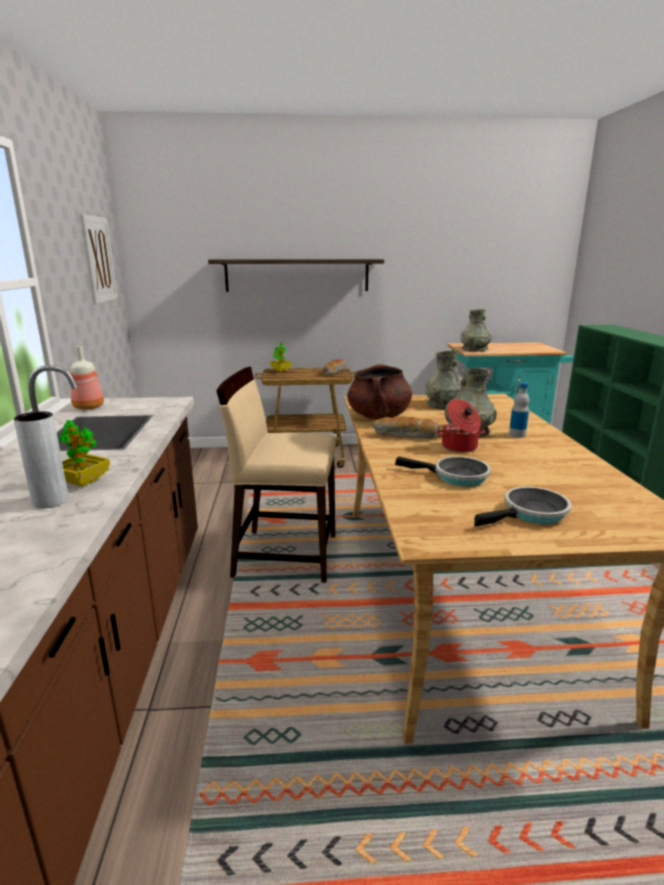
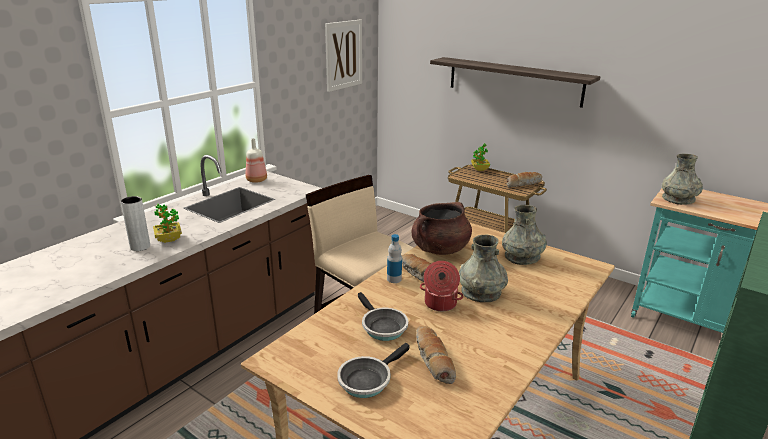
camera: 40 degrees right, 5 degrees up
frying pan [474,486,572,527] -> frying pan turned 120 degrees clockwise [337,343,410,398]
bottle [509,382,530,438] -> bottle moved to [387,234,402,283]
none -> bread [416,326,456,384]

